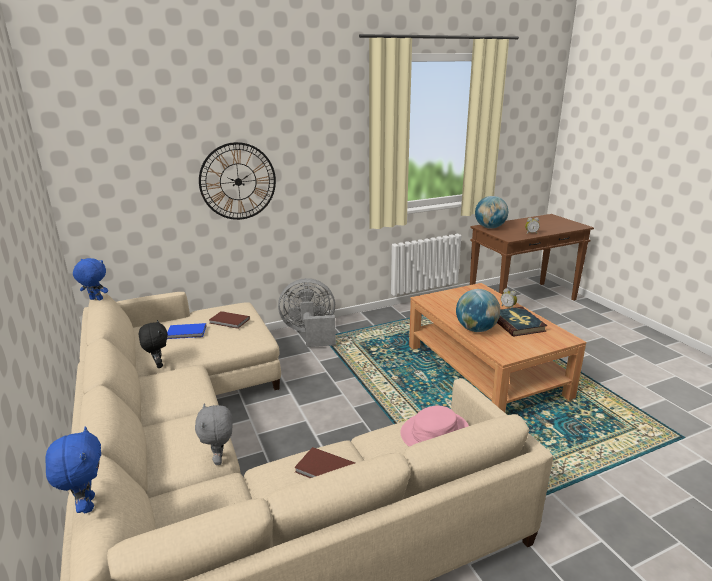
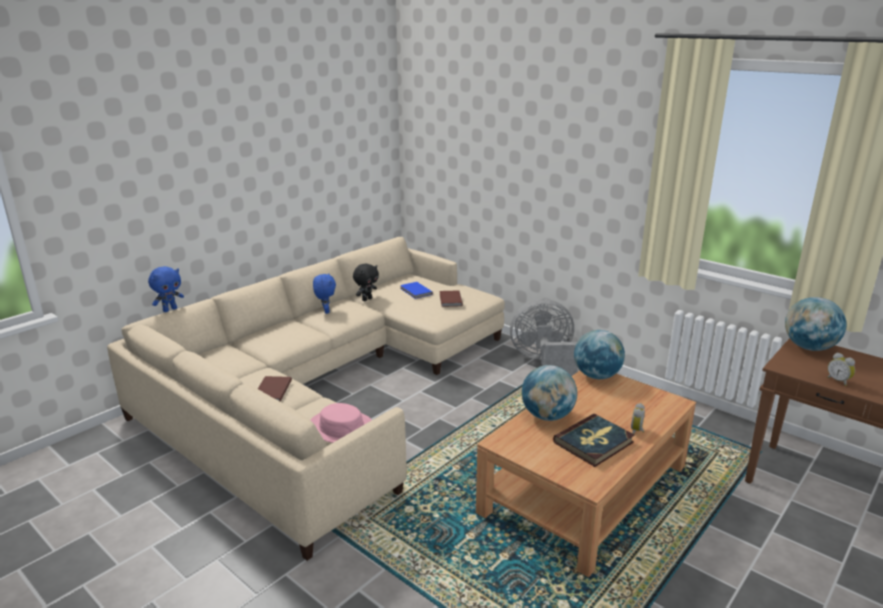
camera: 65 degrees right, 0 degrees up
blue plush toy [73,258,108,300] -> blue plush toy moved to [313,273,336,314]
grey plush toy [195,403,232,465] -> none
wall clock [199,142,276,220] -> none
grey fan [278,278,336,347] -> grey fan turned 60 degrees counterclockwise [510,299,578,376]
none -> globe [574,330,625,379]

